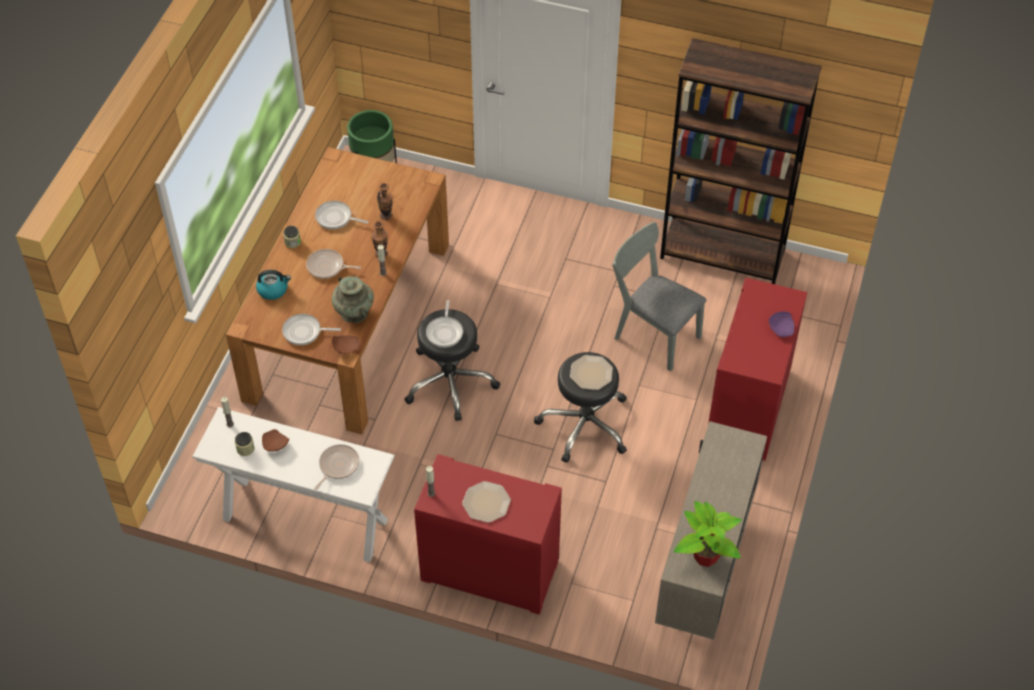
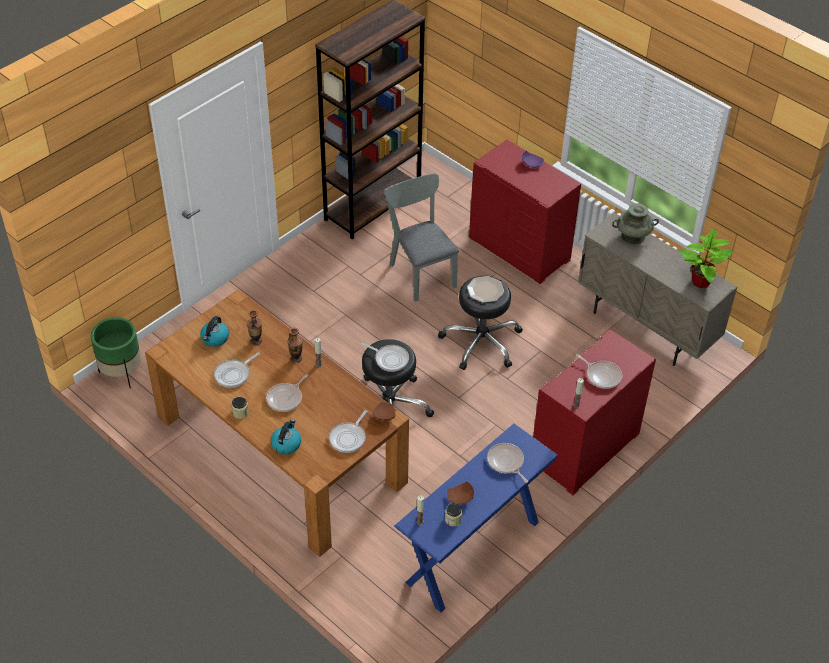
camera: 65 degrees left, 5 degrees down
white console table [192,407,395,562] -> blue console table [394,423,558,613]
turquoise vase [332,276,374,323] -> turquoise vase moved to [612,203,659,245]
plate [462,481,511,523] -> frying pan [576,354,622,389]
grey chair [612,222,706,371] -> grey chair turned 90 degrees clockwise [384,173,459,302]
none -> kettle [200,316,229,347]

